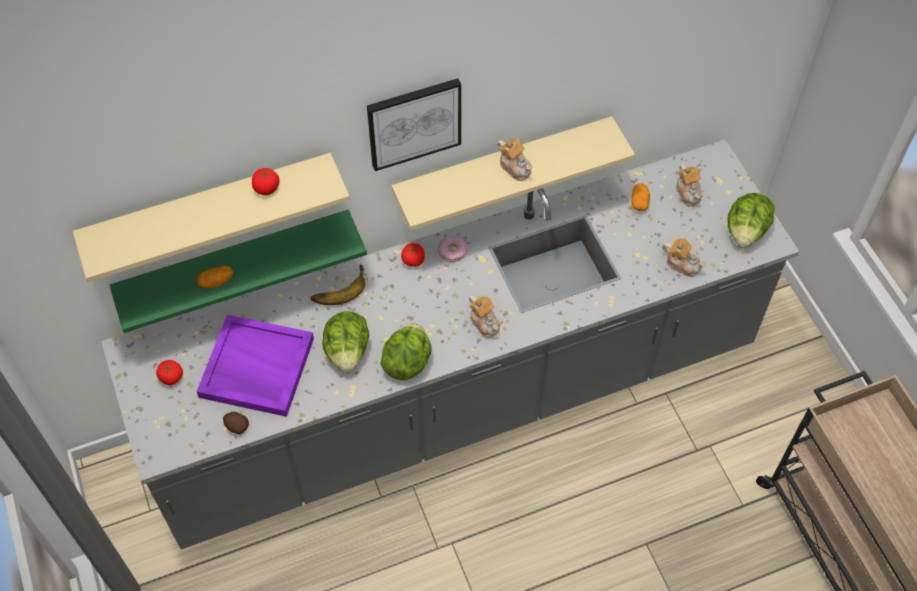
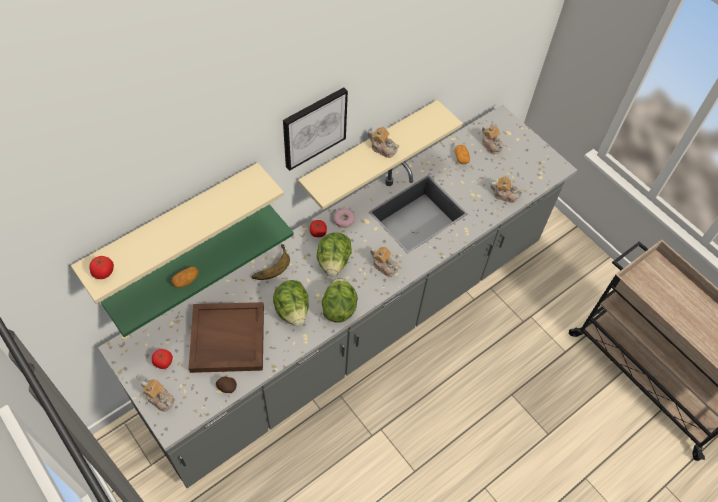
camera: 20 degrees left, 0 degrees up
purple tray [196,315,314,417] -> brown tray [188,302,264,373]
tomato [252,168,280,195] -> tomato moved to [89,256,114,279]
lettuce [727,193,774,247] -> lettuce moved to [317,232,352,276]
none -> teapot [141,379,174,411]

